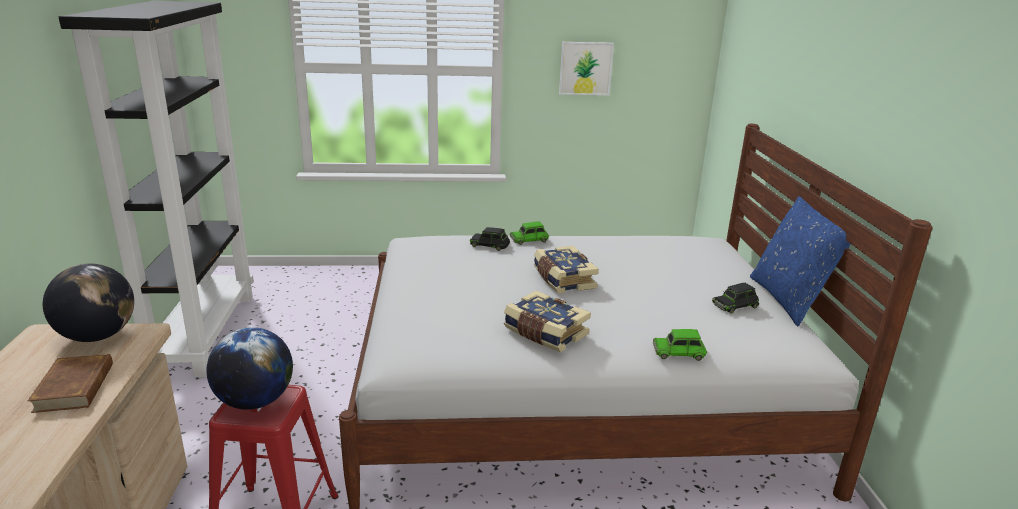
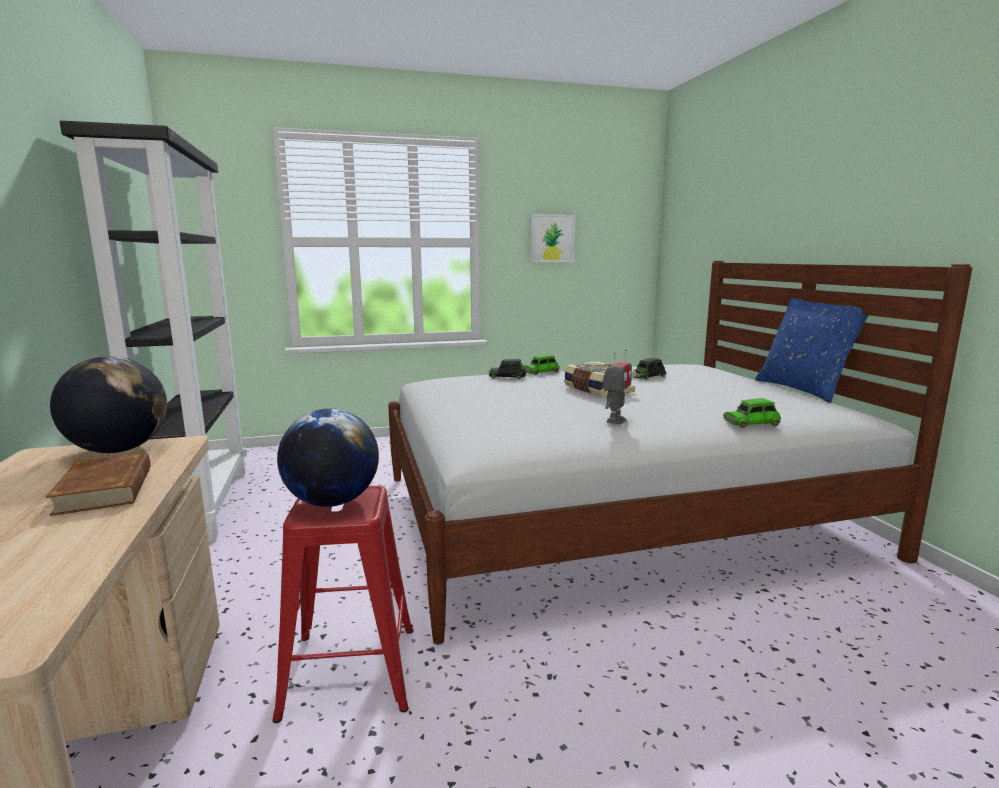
camera: 10 degrees left, 10 degrees down
book [504,291,591,352] -> toy robot [602,349,632,424]
black toy car [712,283,759,314] -> black toy car moved to [634,358,666,380]

